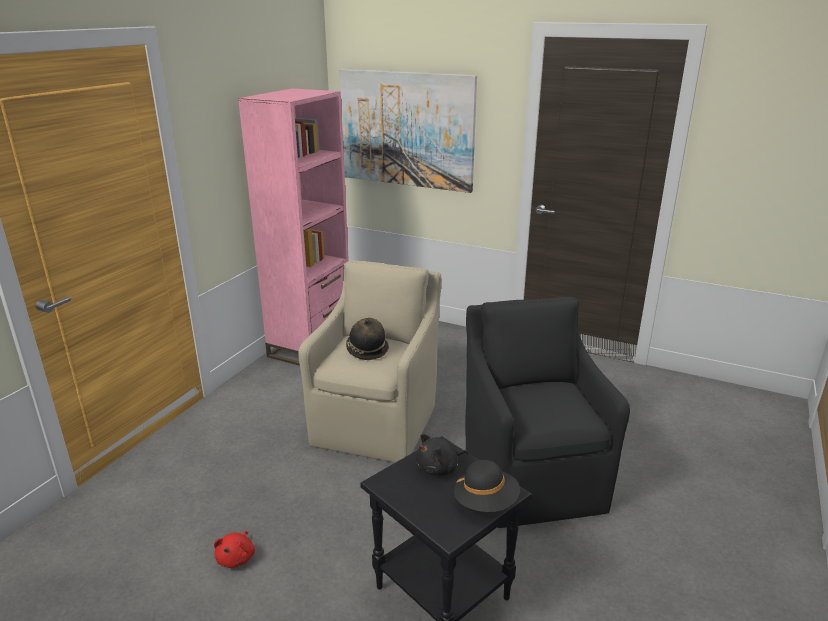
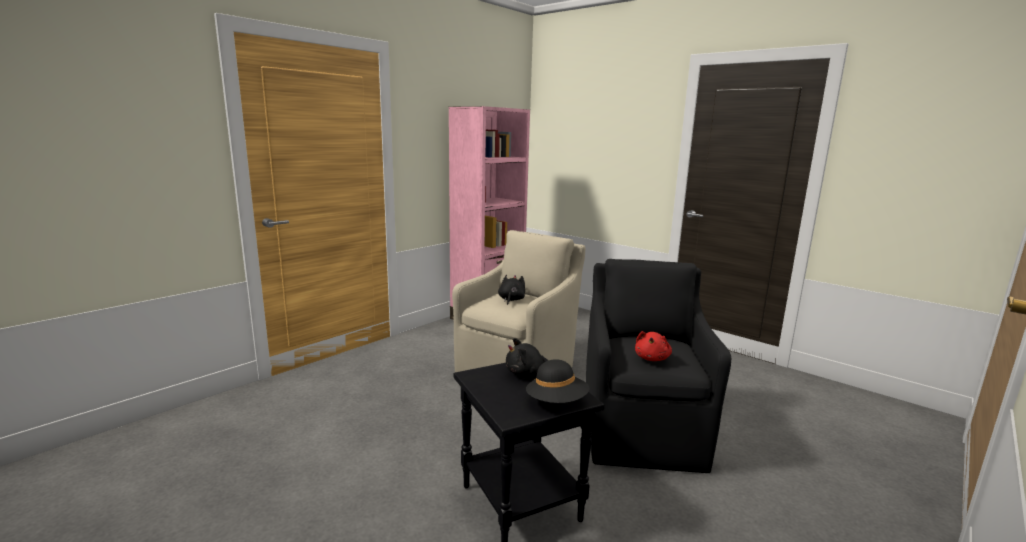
camera: 15 degrees right, 10 degrees down
red plush toy [214,531,255,568] -> red plush toy moved to [635,331,672,361]
picture [339,69,477,193] -> none
hat [346,318,389,360] -> black plush toy [498,275,525,305]

